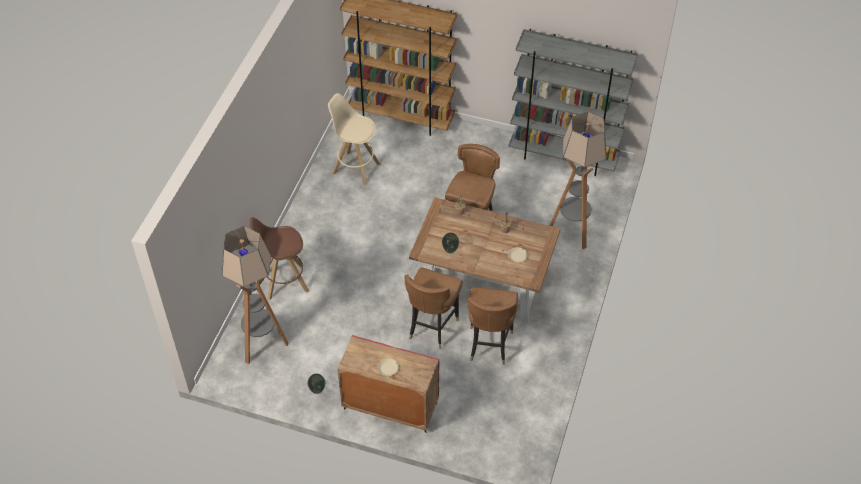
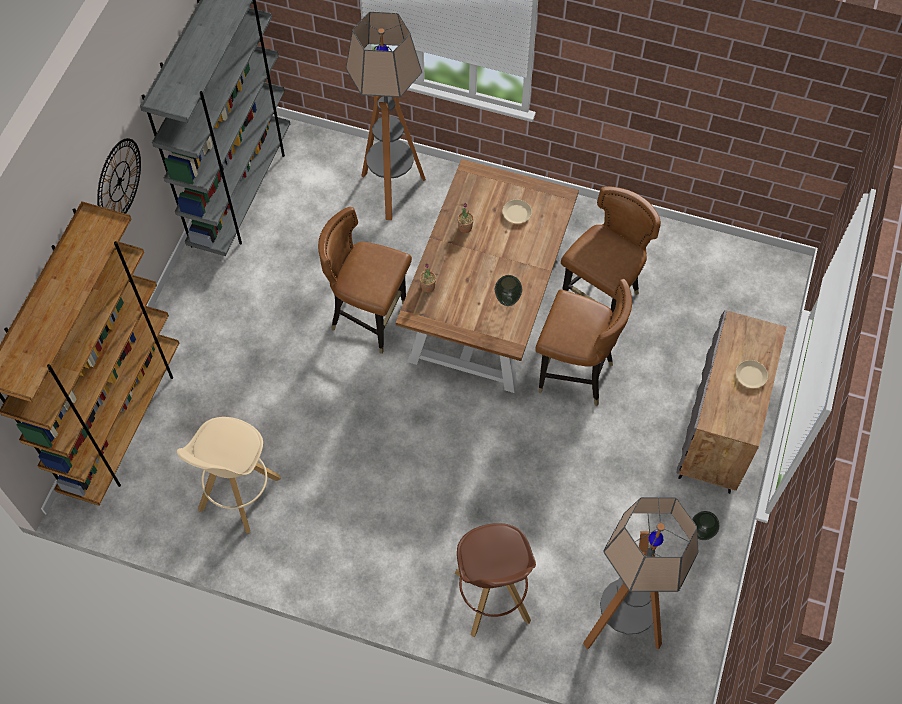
camera: 90 degrees left, 10 degrees up
red cabinet [337,335,439,433] -> grey cabinet [676,310,787,494]
brown chair [467,287,518,365] -> brown chair turned 60 degrees counterclockwise [561,187,661,312]
none -> wall clock [97,138,141,214]

